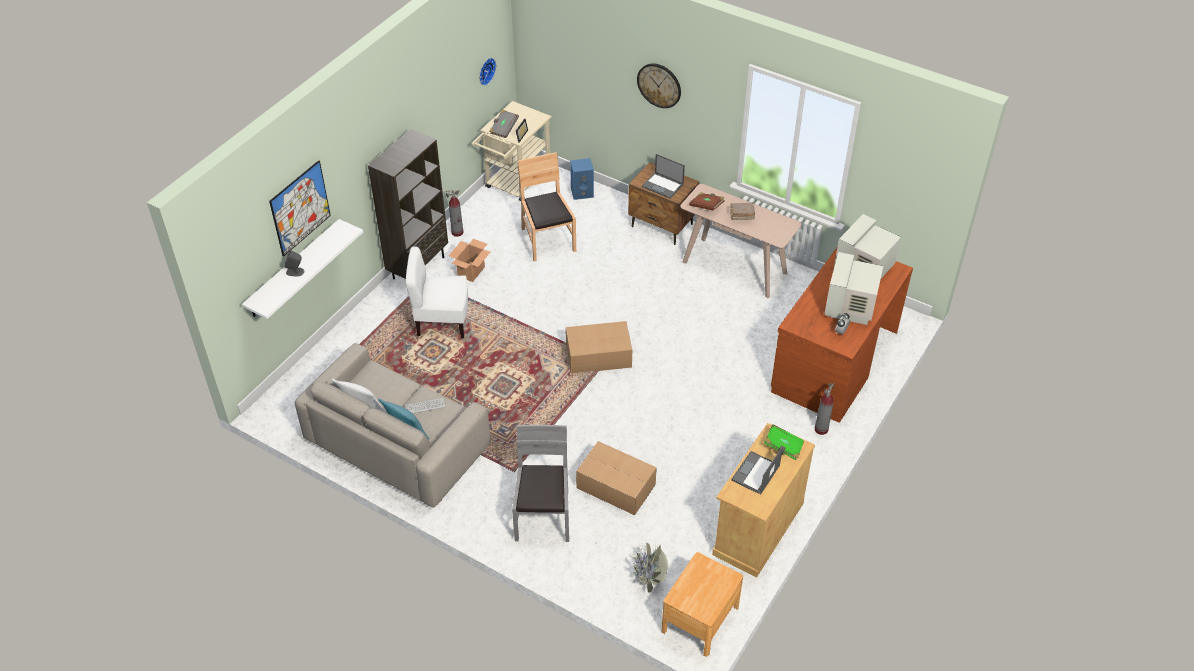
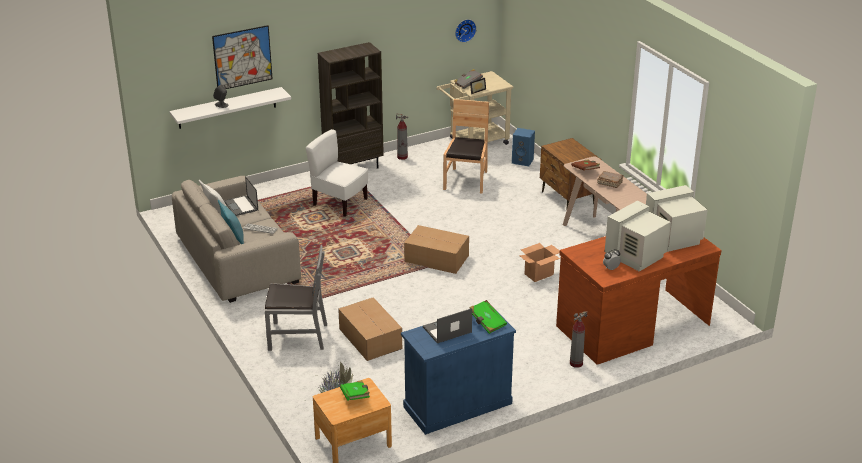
camera: 30 degrees right, 15 degrees down
cardboard box [449,239,490,282] -> cardboard box moved to [520,243,560,282]
grey chair [512,425,569,542] -> grey chair turned 60 degrees clockwise [265,245,327,351]
wall clock [637,63,681,108] -> none
laptop [642,154,685,199] -> laptop moved to [224,176,258,216]
beige cabinet [712,423,815,578] -> blue cabinet [401,315,516,435]
none -> green book [340,380,370,401]

